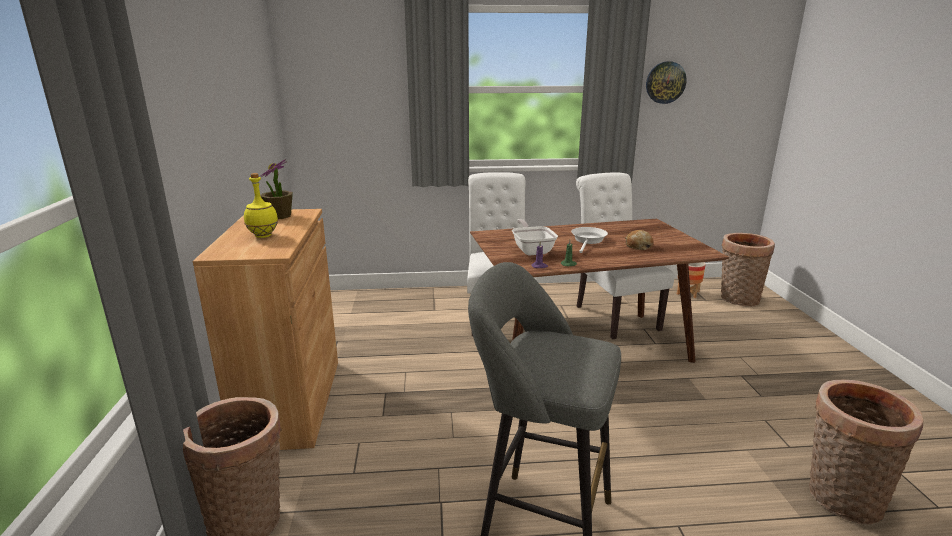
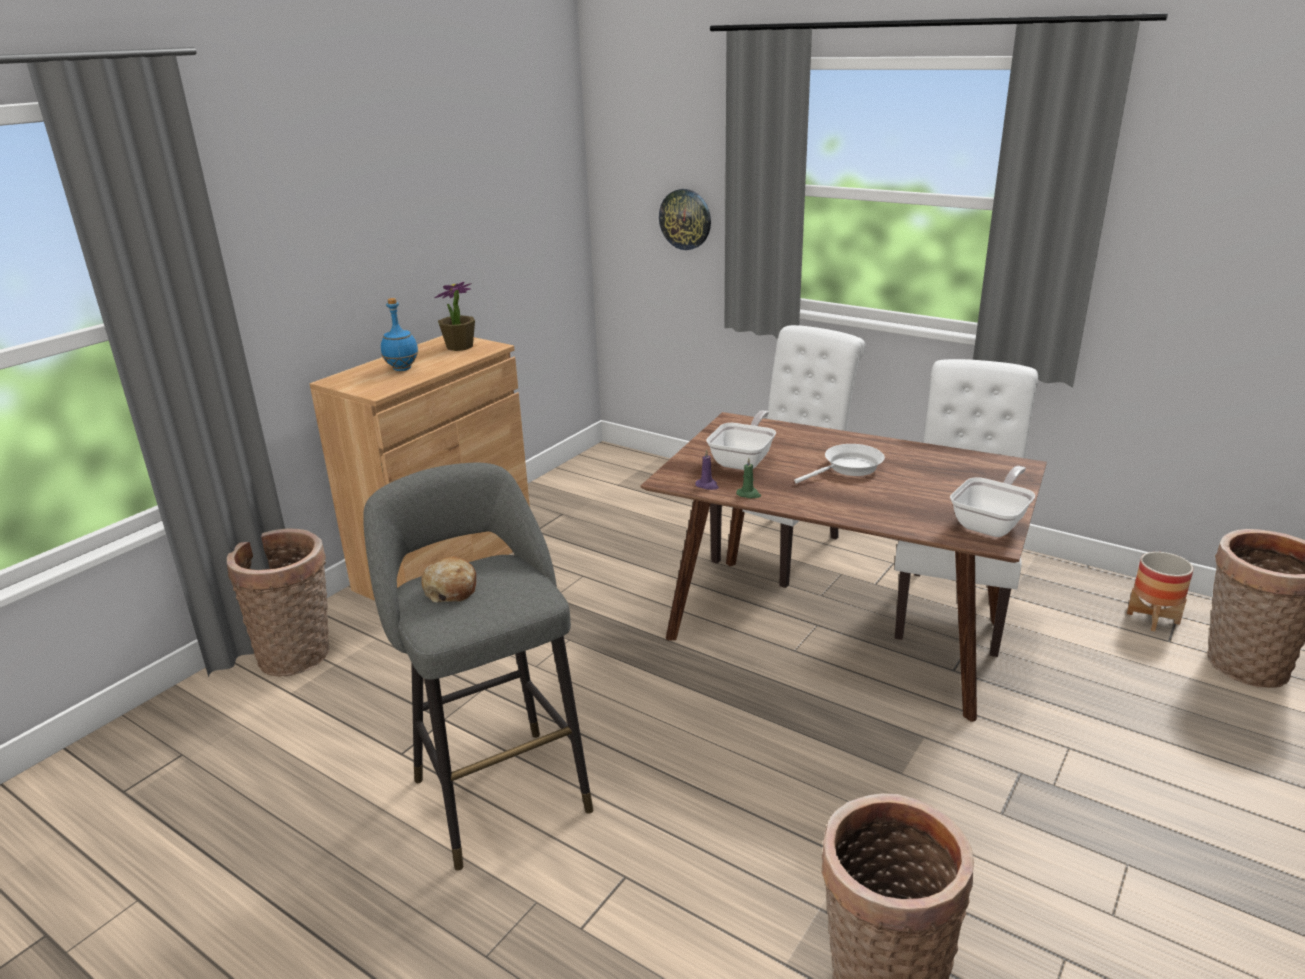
camera: 40 degrees right, 5 degrees up
yellow bottle [244,173,278,238] -> blue bottle [381,298,418,371]
bread [625,230,654,250] -> bread moved to [421,556,476,602]
wall clock [646,61,687,104] -> wall clock moved to [659,189,711,250]
none -> frying pan [950,466,1036,537]

